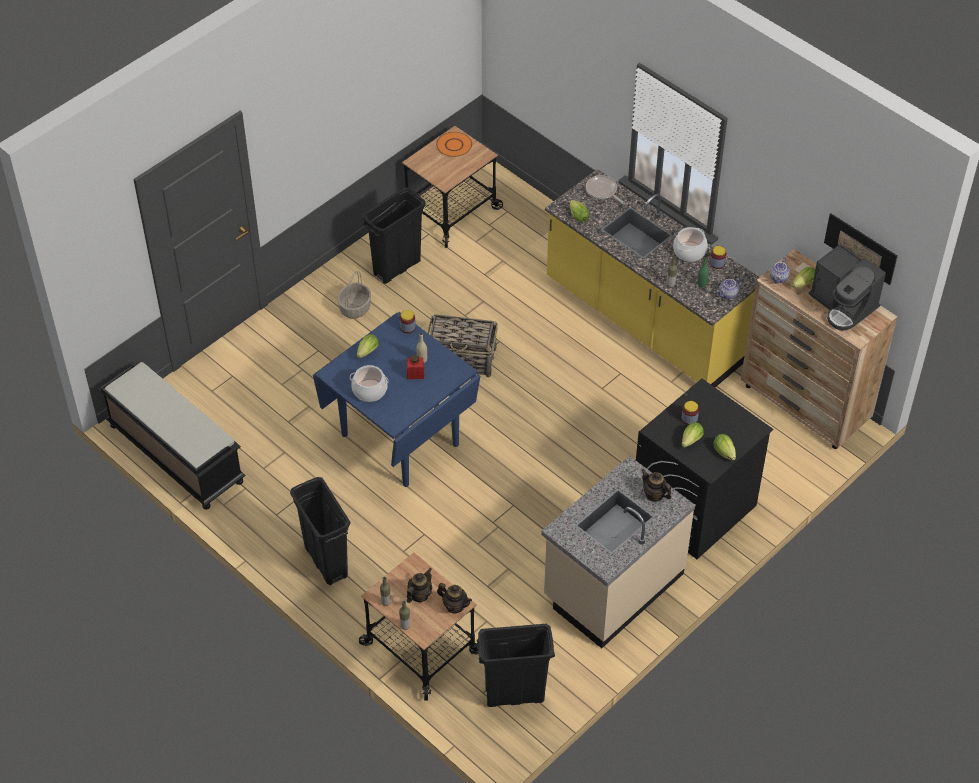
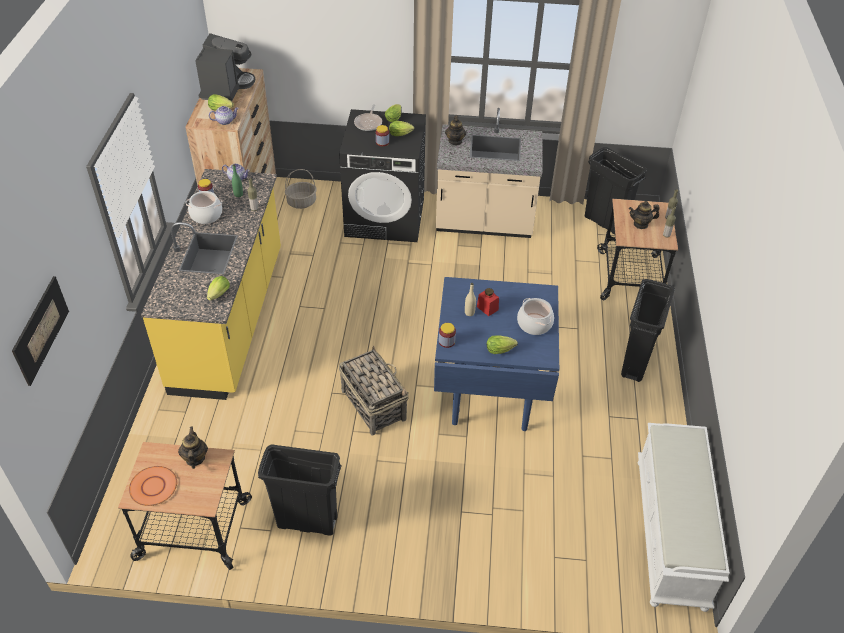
camera: 130 degrees left, 5 degrees down
black bench [99,361,246,510] -> white bench [638,423,730,612]
basket [338,271,371,319] -> basket moved to [285,169,317,209]
teapot [437,583,472,614] -> teapot moved to [178,427,208,469]
frying pan [586,175,625,204] -> frying pan moved to [354,104,382,131]
picture [824,214,898,285] -> picture moved to [12,276,69,386]

